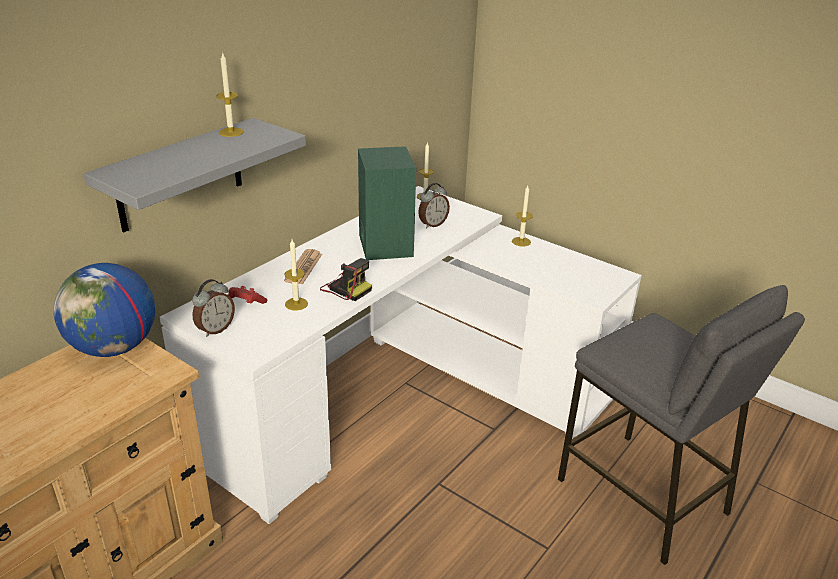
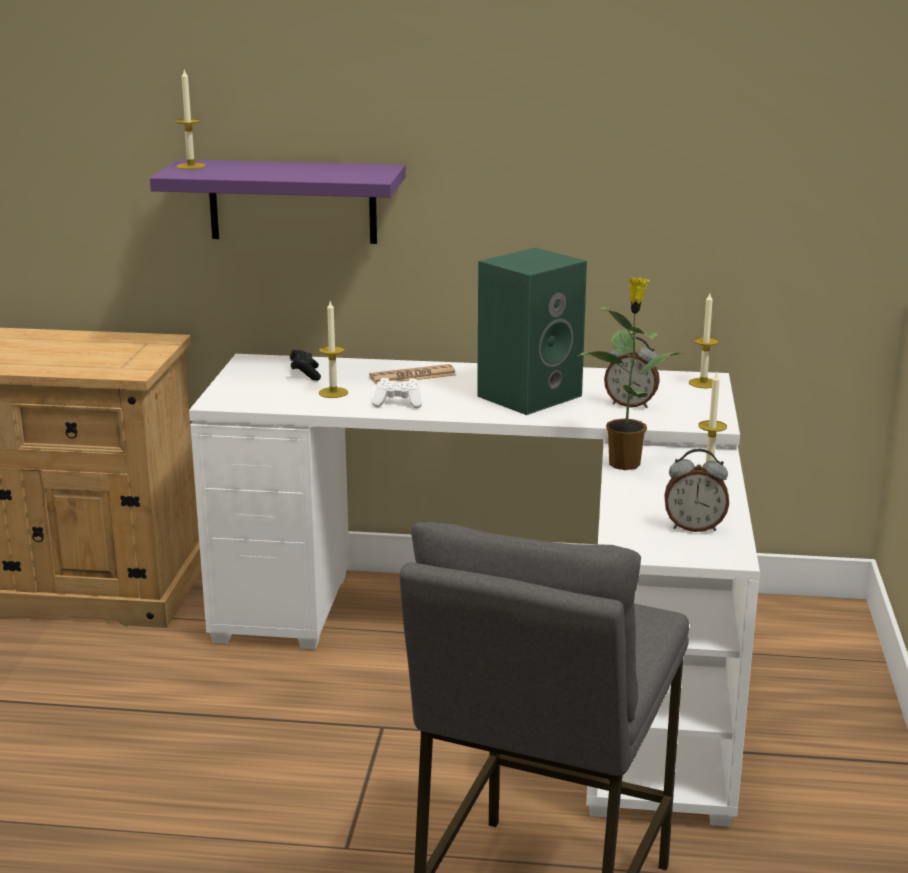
camera: 60 degrees right, 10 degrees down
globe [54,263,155,357] -> none
grey shelf [83,118,306,232] -> purple shelf [150,160,406,244]
alarm clock [192,279,235,337] -> alarm clock moved to [664,448,729,532]
candle [216,52,244,137] -> candle moved to [175,70,206,169]
red game controller [228,286,267,304] -> black game controller [290,350,321,381]
camera [320,258,372,301] -> white game controller [372,378,422,409]
none -> potted plant [578,277,684,470]

